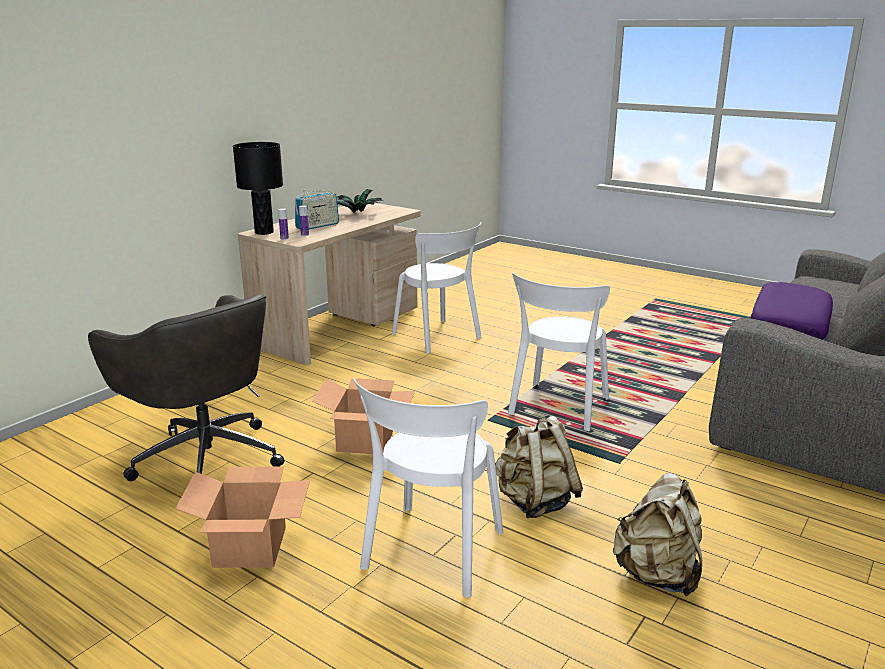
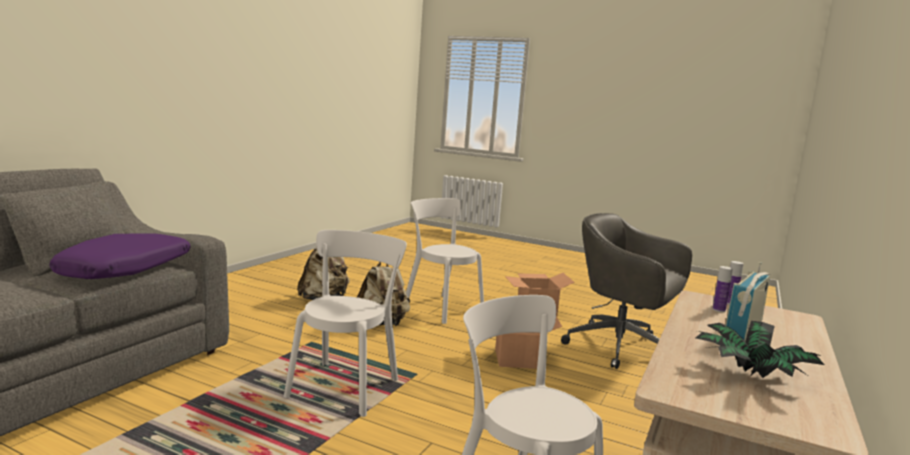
camera: 170 degrees right, 10 degrees down
black table lamp [233,142,283,235] -> none
white chair [353,378,503,598] -> white chair turned 60 degrees counterclockwise [406,198,484,324]

